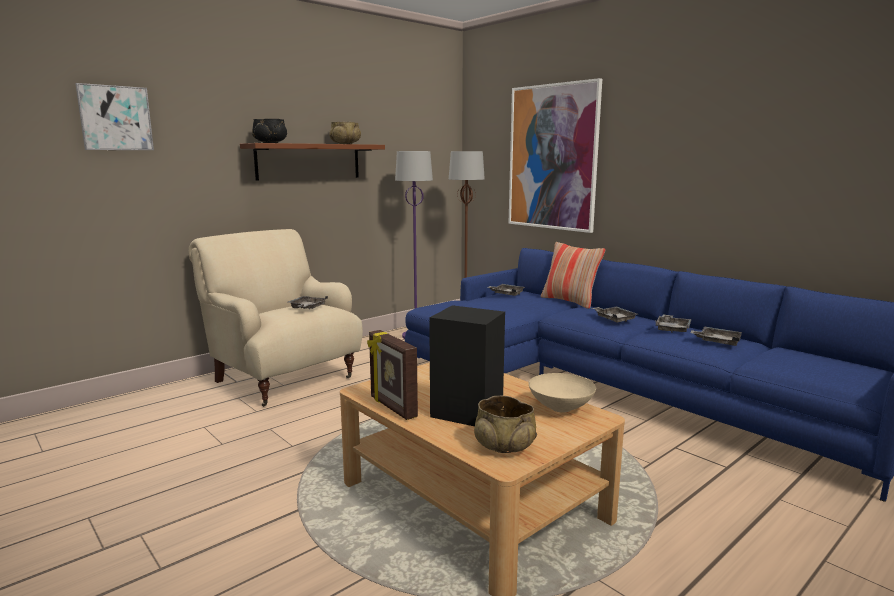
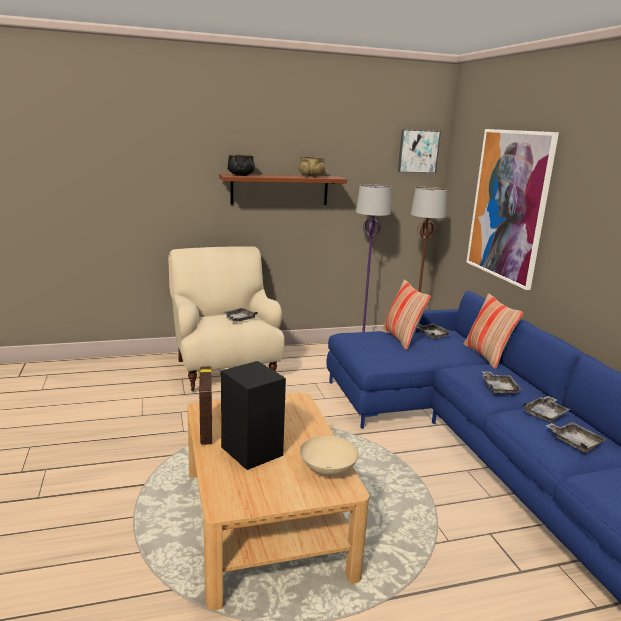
camera: 25 degrees right, 5 degrees up
picture [75,83,154,150] -> picture moved to [398,129,441,173]
beige bowl [474,396,537,453] -> none
none -> pillow [382,279,431,350]

